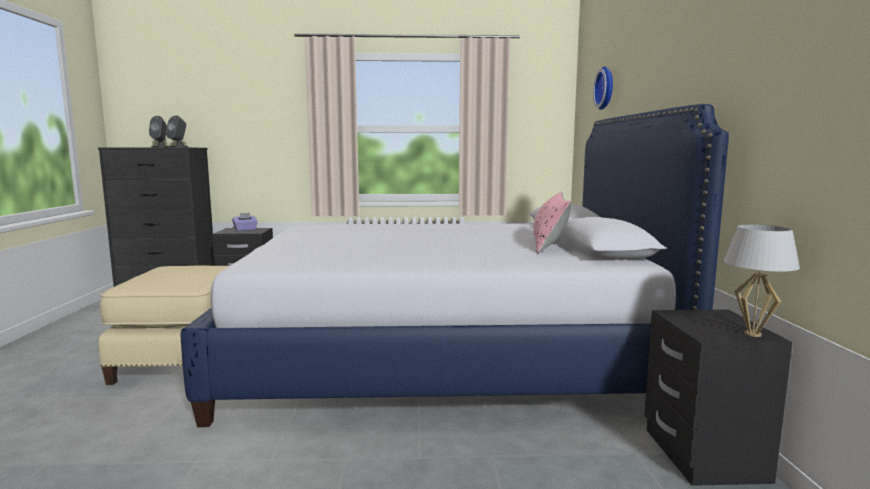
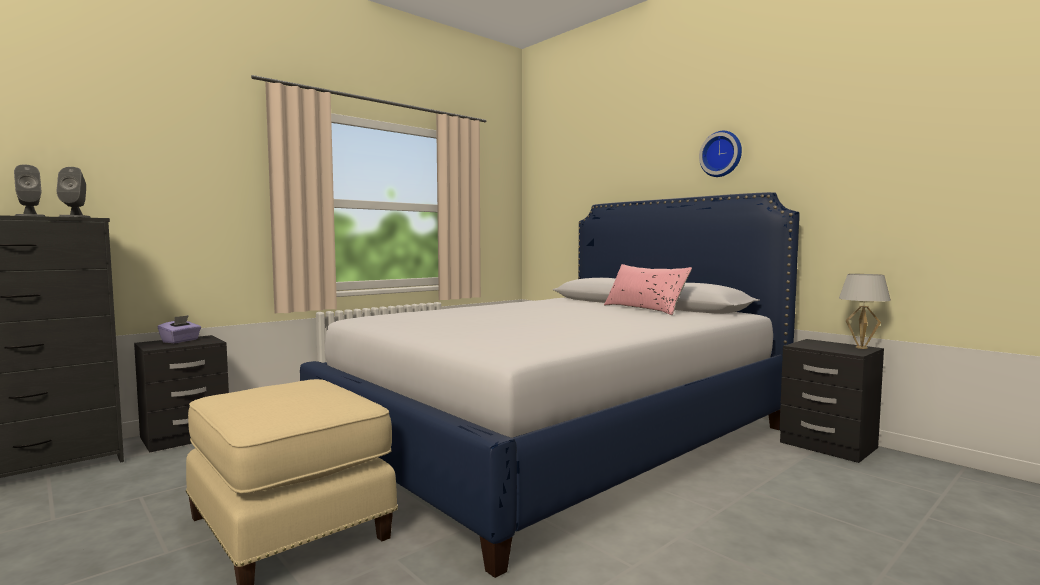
camera: 40 degrees left, 5 degrees down
wall clock [593,67,613,110] -> wall clock moved to [699,131,742,177]

